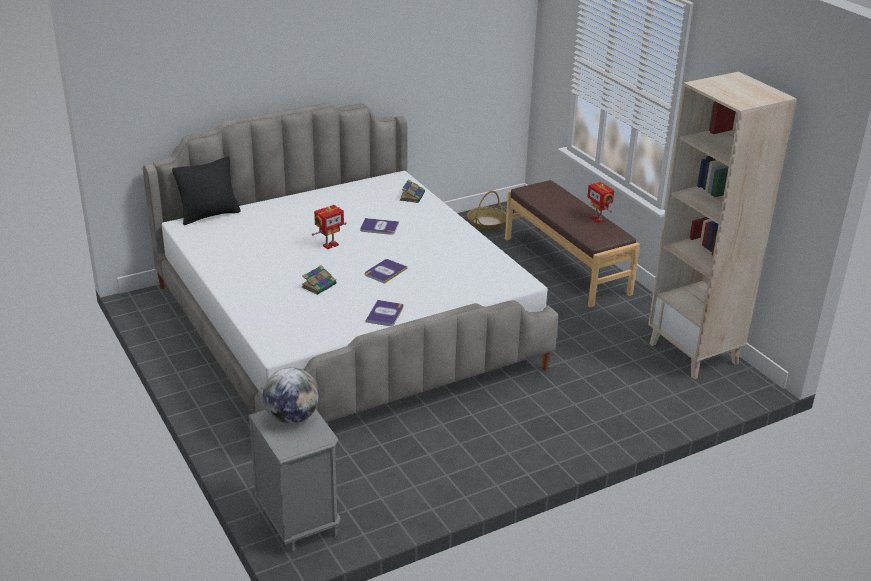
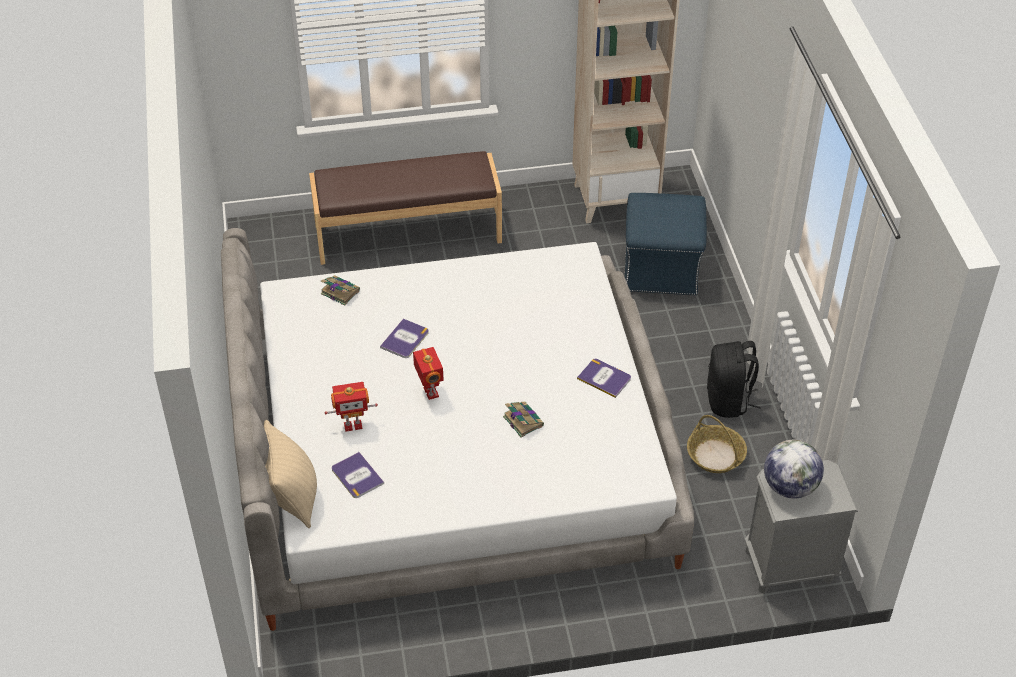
camera: 70 degrees left, 15 degrees up
black pillow [172,156,241,225] -> beige pillow [264,420,317,528]
book [365,259,407,284] -> book moved to [332,452,384,498]
basket [467,191,506,231] -> basket moved to [687,415,747,473]
toy robot [587,182,614,223] -> toy robot moved to [325,382,378,432]
none -> blue ottoman [624,193,707,295]
none -> black backpack [707,341,761,418]

